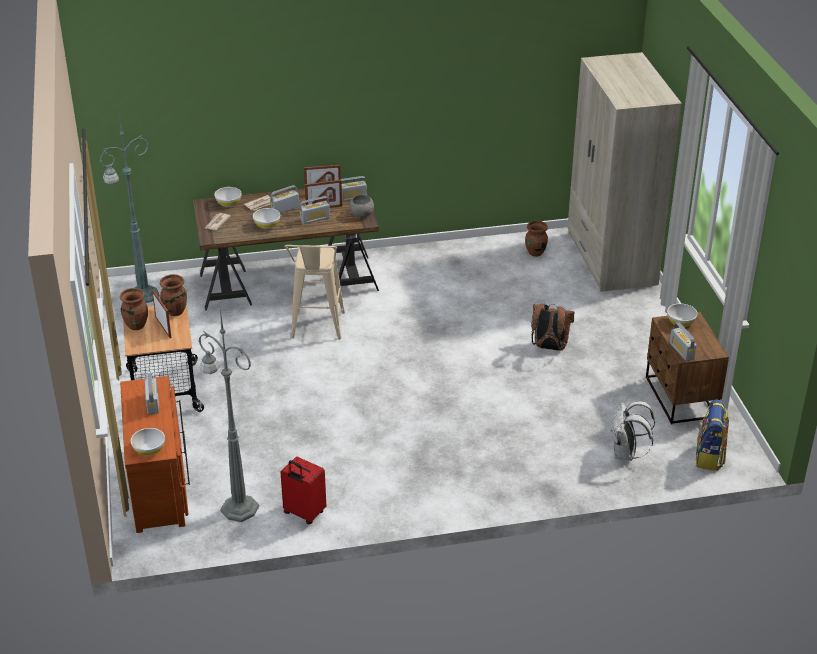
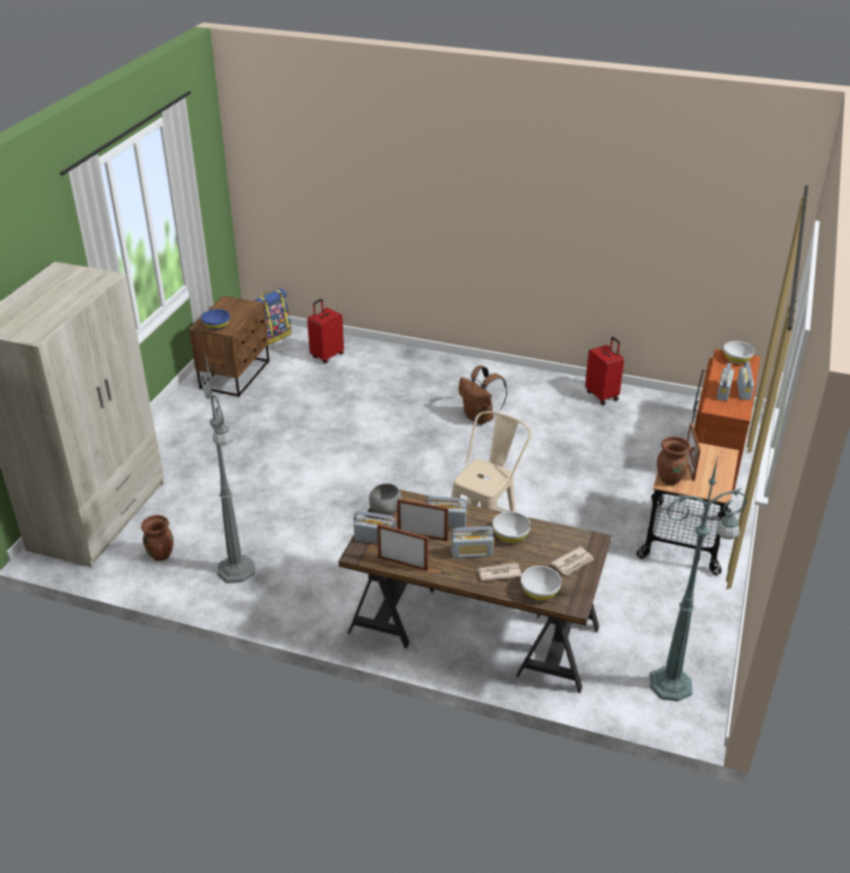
camera: 150 degrees left, 0 degrees up
brown vase [120,288,148,330] -> none
grey floor lamp [198,310,259,522] -> grey floor lamp moved to [201,352,255,583]
brown backpack [531,304,574,351] -> brown backpack moved to [458,365,507,425]
white backpack [610,401,655,461] -> red suitcase [307,299,344,363]
white bowl [667,304,697,327] -> blue bowl [201,309,230,330]
radio [670,322,697,361] -> radio moved to [737,361,754,400]

